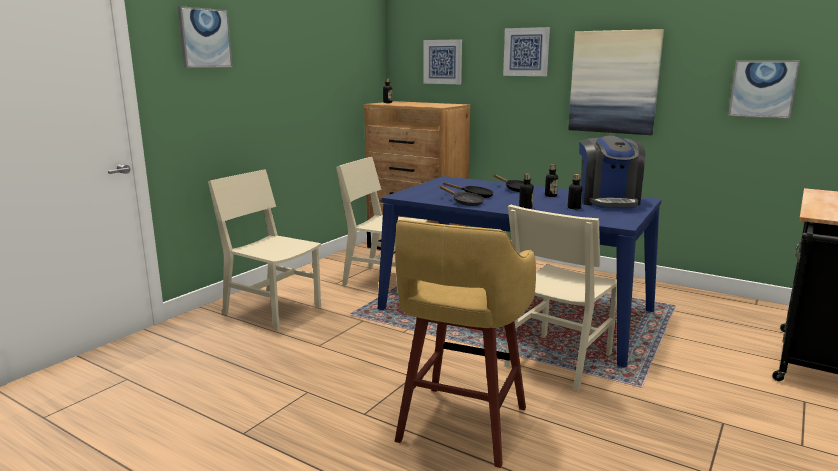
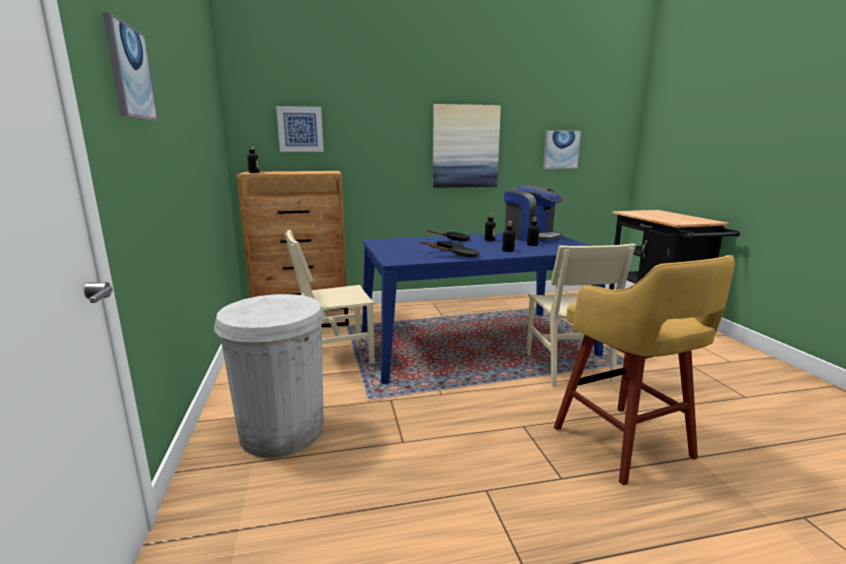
camera: 45 degrees left, 0 degrees up
beige chair [208,169,321,330] -> white trash can [214,294,326,458]
picture [503,27,550,76] -> none

